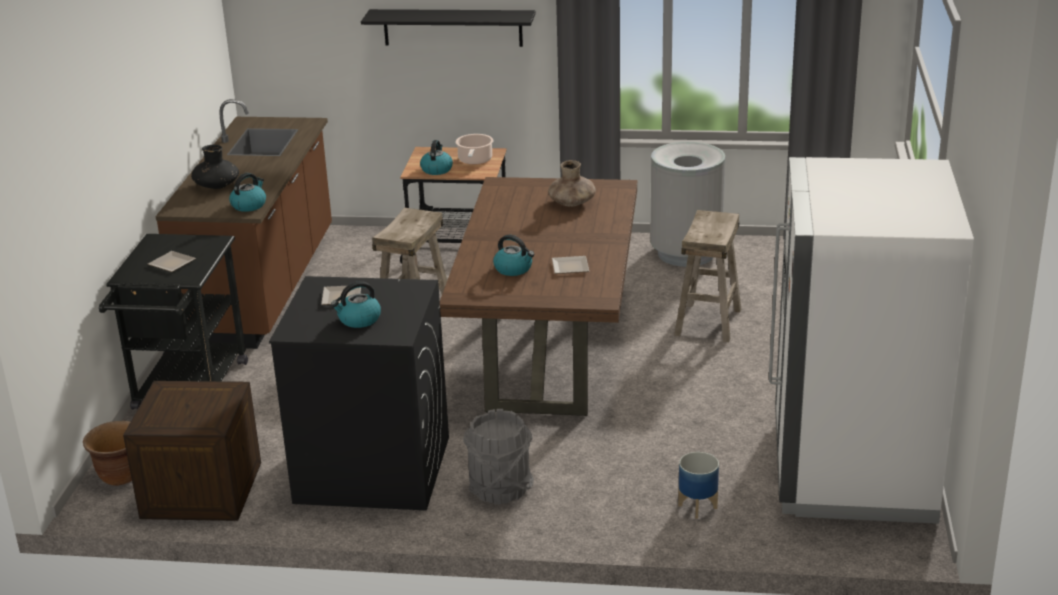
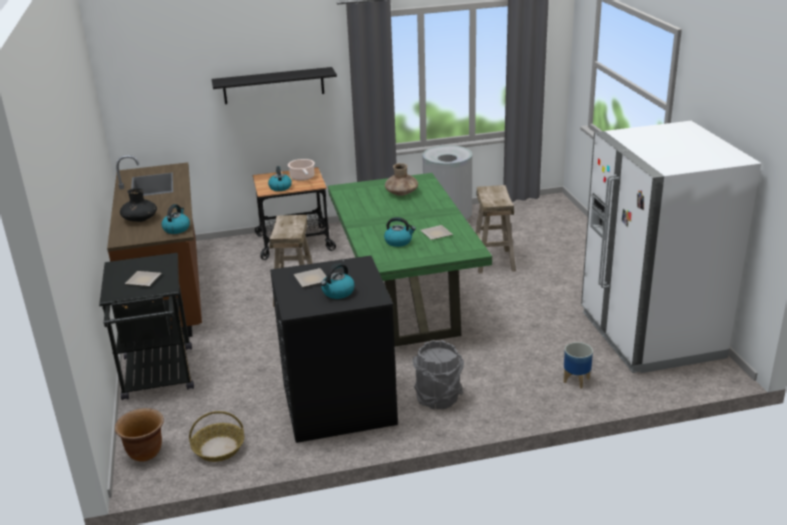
camera: 20 degrees left, 0 degrees up
crate [123,381,261,521] -> basket [189,411,244,462]
brown dining table [440,177,637,416] -> green dining table [328,173,492,347]

